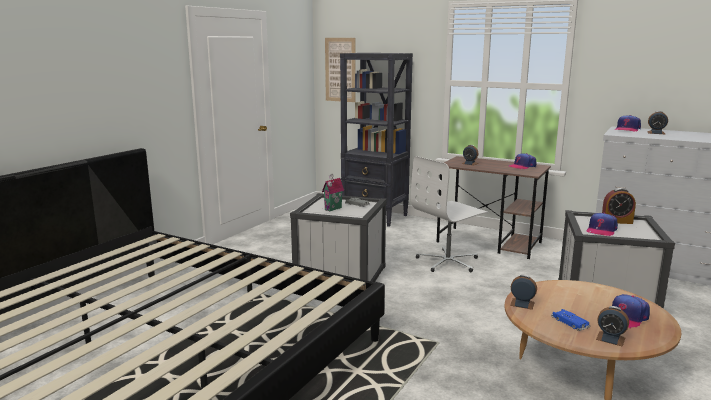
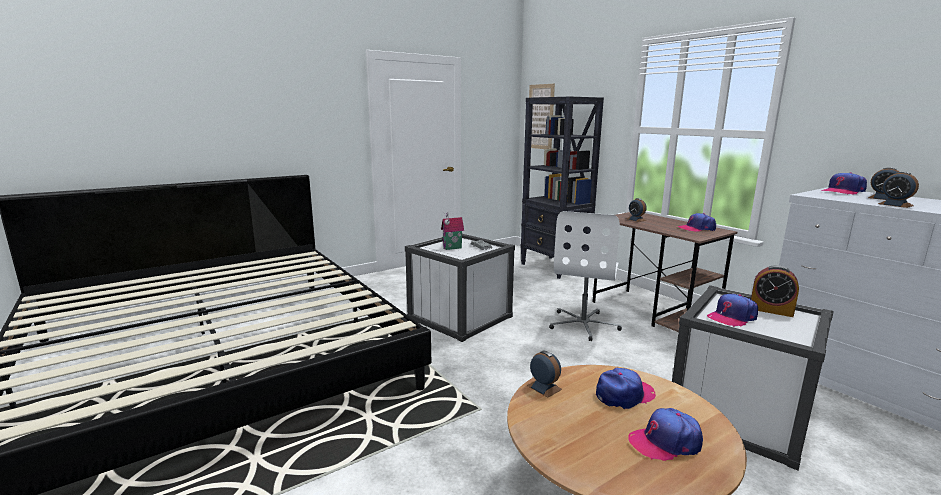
camera: 25 degrees right, 0 degrees up
white office chair [411,156,489,272] -> white office chair turned 60 degrees counterclockwise [549,211,622,341]
blue toy car [551,309,590,331] -> none
alarm clock [596,306,629,347] -> alarm clock moved to [878,172,919,208]
none -> cap [596,368,656,409]

